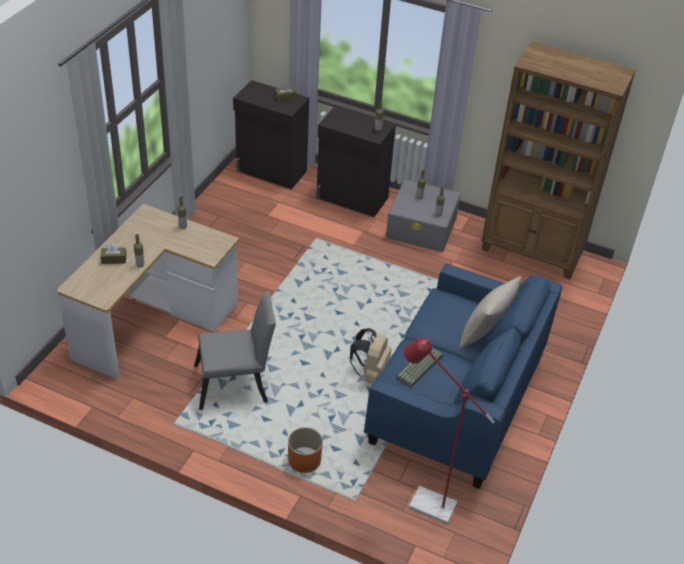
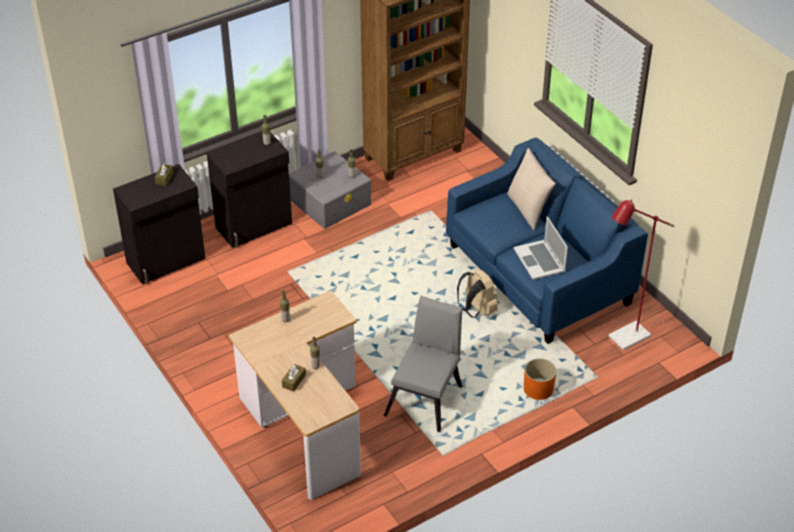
camera: 55 degrees left, 0 degrees up
keyboard [395,348,443,388] -> laptop [514,216,568,280]

